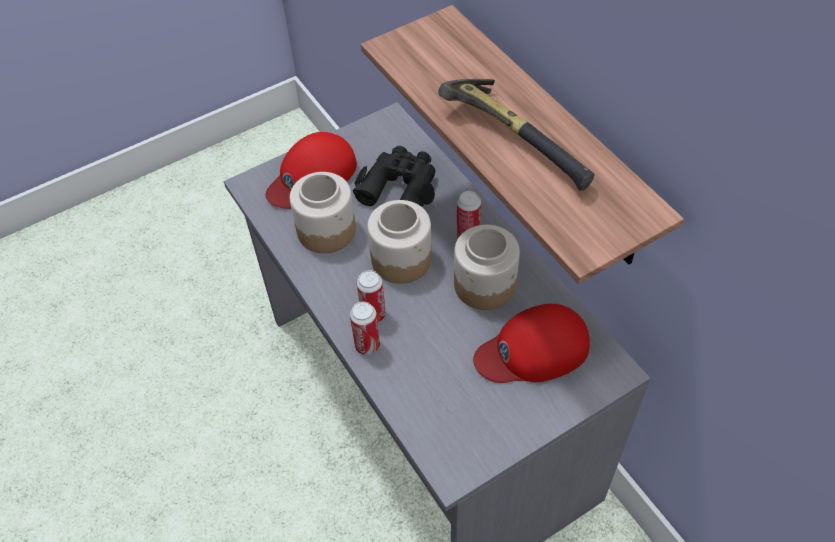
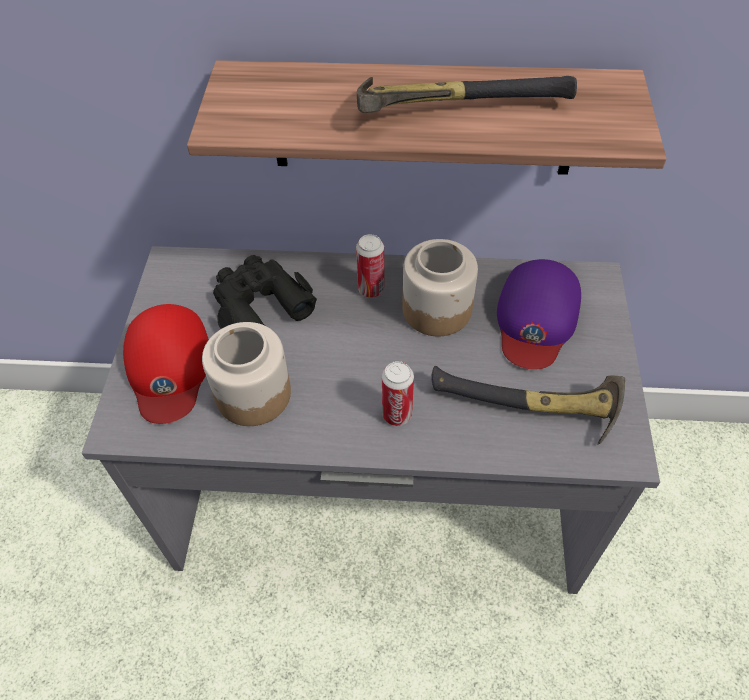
camera: 55 degrees left, 0 degrees up
can [350,301,380,355] -> none
jar [367,200,432,284] -> none
red cap [473,304,590,383] -> purple cap [497,259,581,369]
none -> hammer [431,366,625,445]

